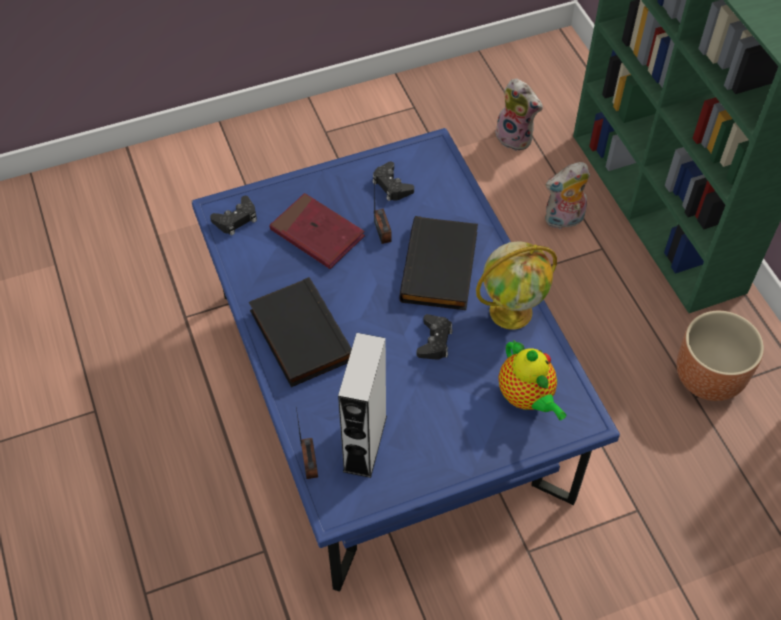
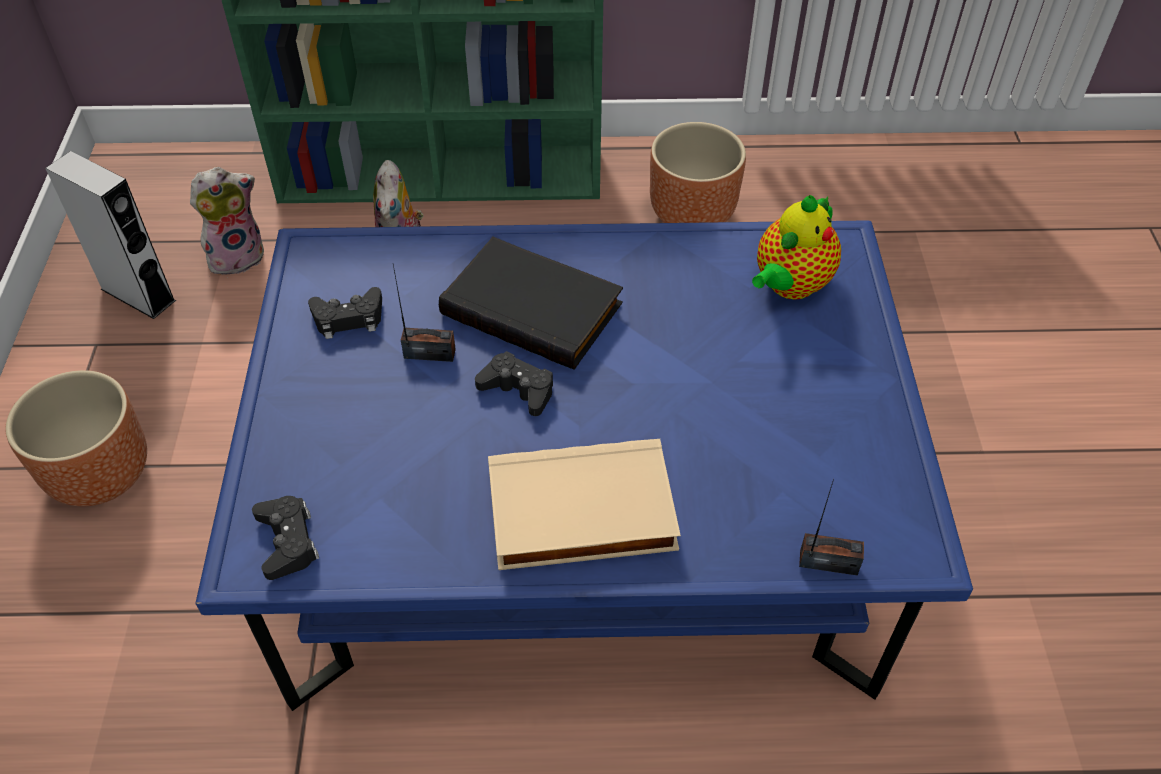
camera: 70 degrees left, 5 degrees down
black book [249,277,352,387] -> beige book [488,439,681,570]
red book [269,193,365,269] -> none
grey speaker [338,333,387,478] -> grey speaker moved to [45,151,176,319]
black game controller [417,314,453,360] -> black game controller moved to [475,351,553,416]
globe [476,241,557,330] -> none
teapot [498,340,566,420] -> teapot turned 135 degrees clockwise [752,195,841,299]
none -> brown planter [6,370,147,506]

